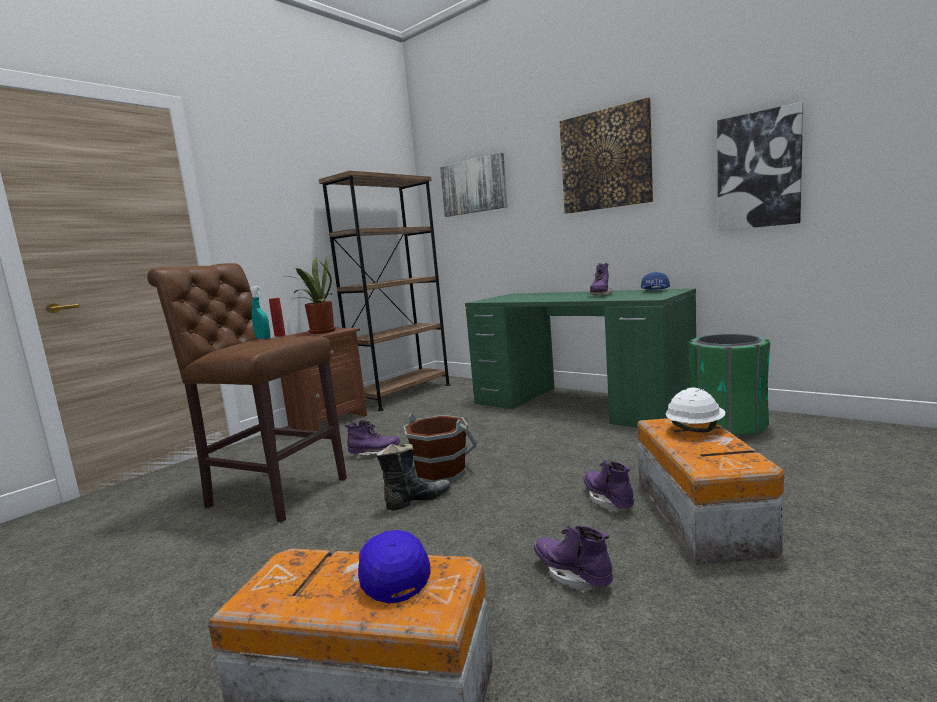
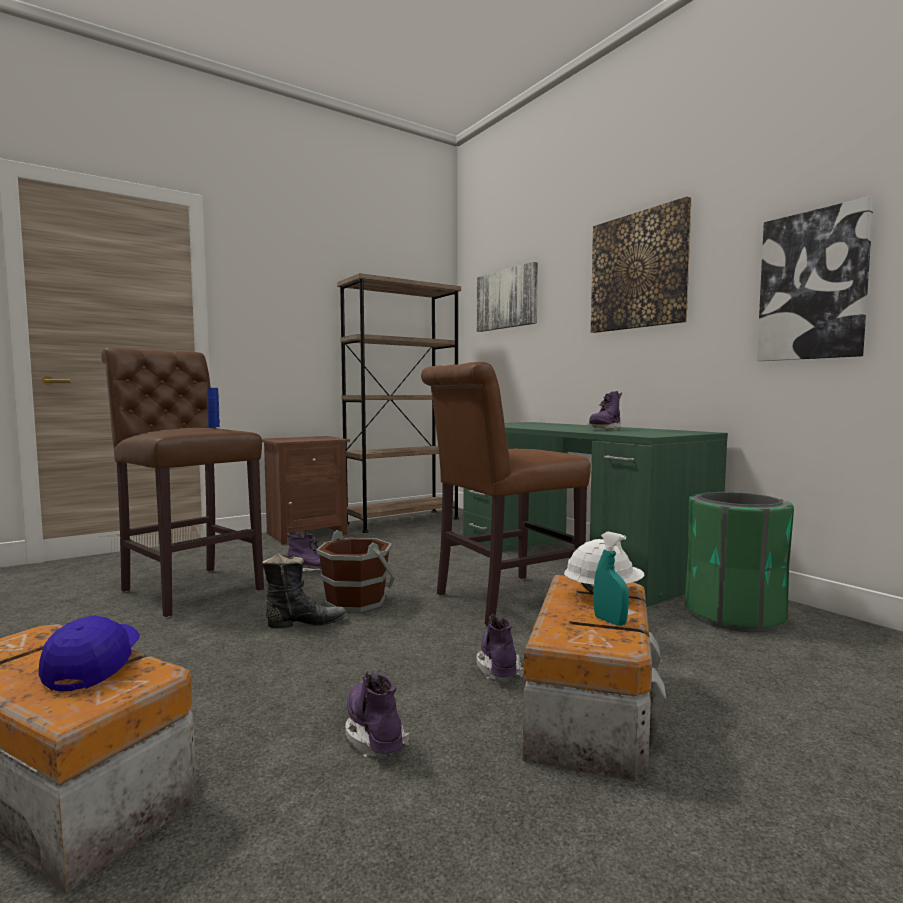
camera: 15 degrees right, 5 degrees down
turquoise spray bottle [250,286,270,339] -> turquoise spray bottle moved to [593,532,629,626]
red bottle [269,298,286,337] -> blue bottle [207,388,220,427]
potted plant [286,256,336,334] -> none
blue cap [641,272,670,290] -> none
none -> brown chair [421,362,591,626]

